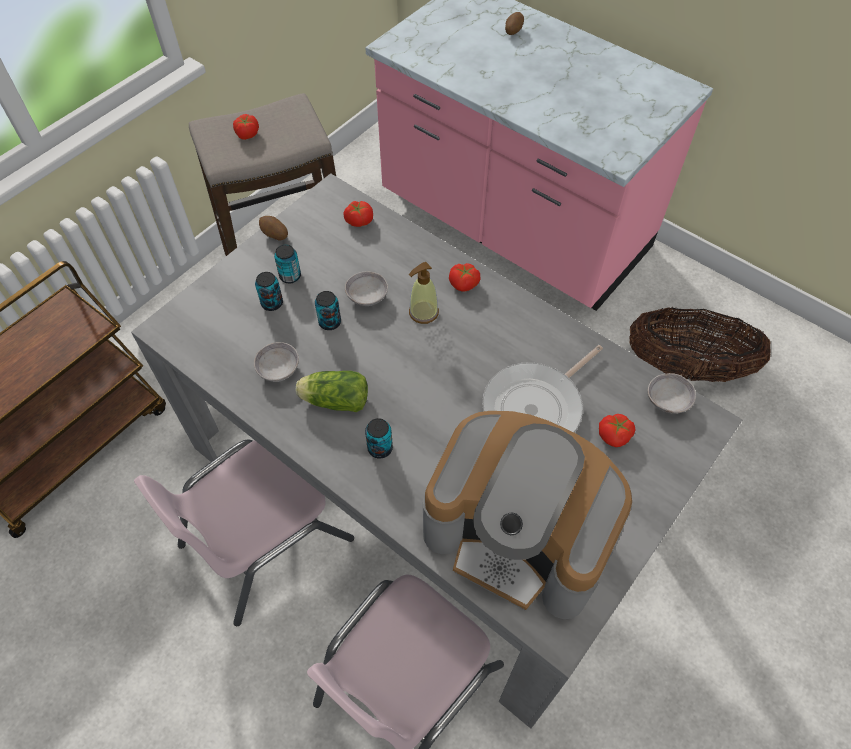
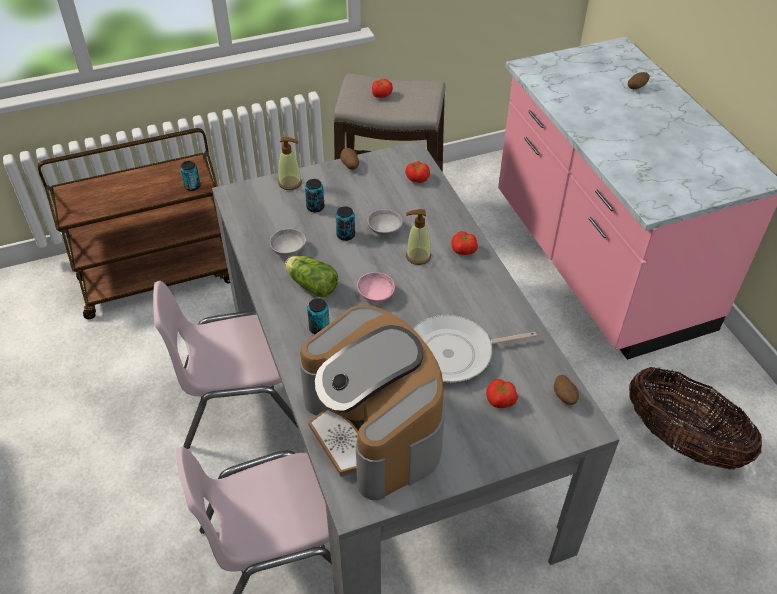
camera: 30 degrees right, 10 degrees down
can [274,244,301,283] -> can moved to [181,161,201,191]
grey bowl [648,373,696,414] -> potato [554,375,579,405]
none -> soap dispenser [278,137,302,190]
none -> pink bowl [357,272,395,302]

